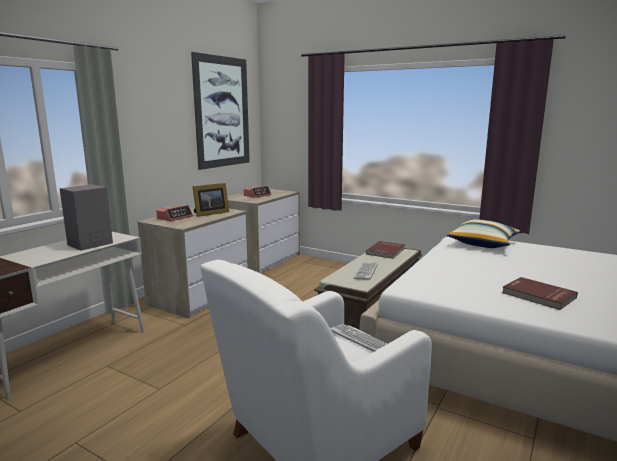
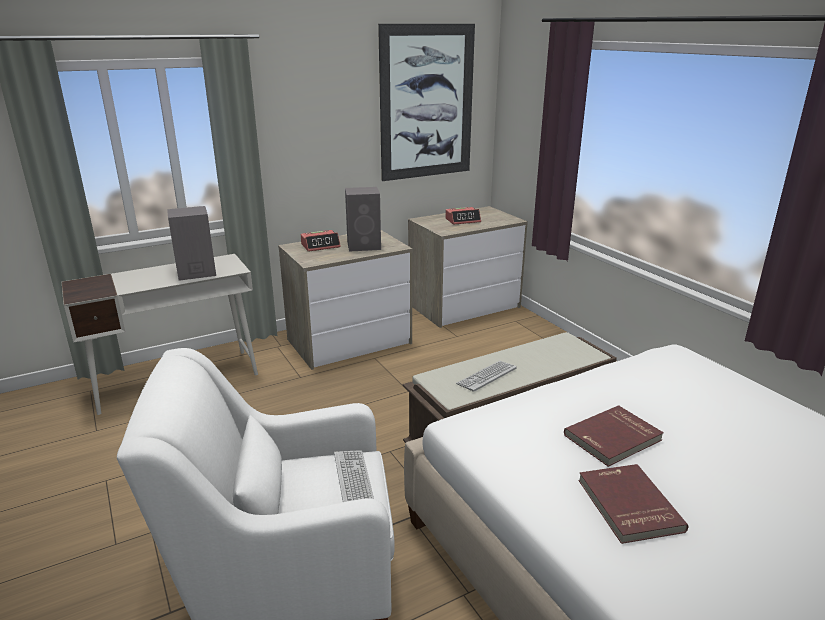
camera: 30 degrees right, 10 degrees up
picture frame [192,183,229,217] -> grey speaker [345,187,381,252]
red book [366,241,405,259] -> red book moved to [564,405,664,467]
pillow [447,219,520,248] -> none

